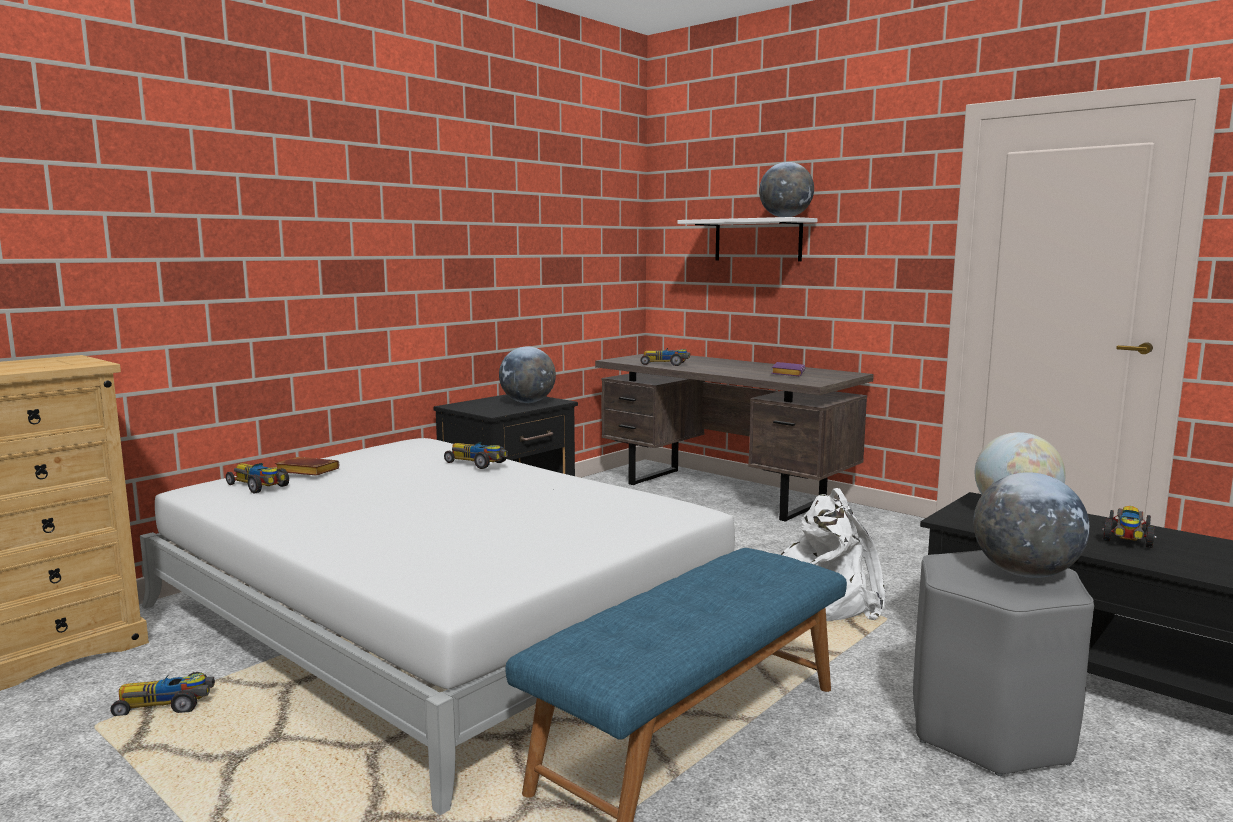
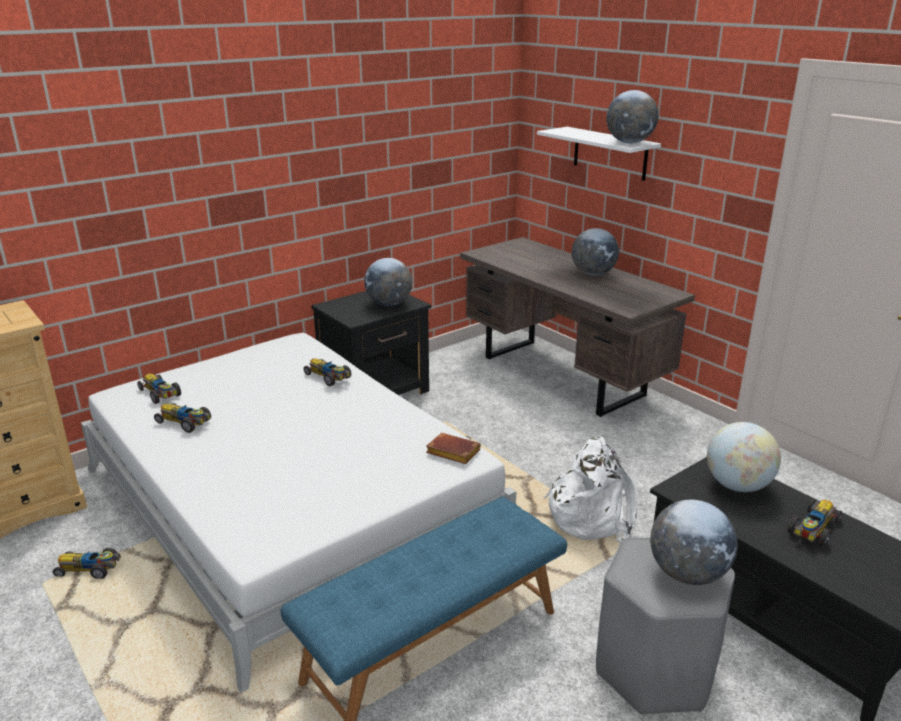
camera: 10 degrees right, 15 degrees up
brown book [275,457,339,476] -> brown book moved to [426,433,481,464]
toy car [641,348,690,366] -> toy car moved to [154,403,211,433]
purple book [771,362,805,376] -> none
none -> globe [572,228,619,276]

